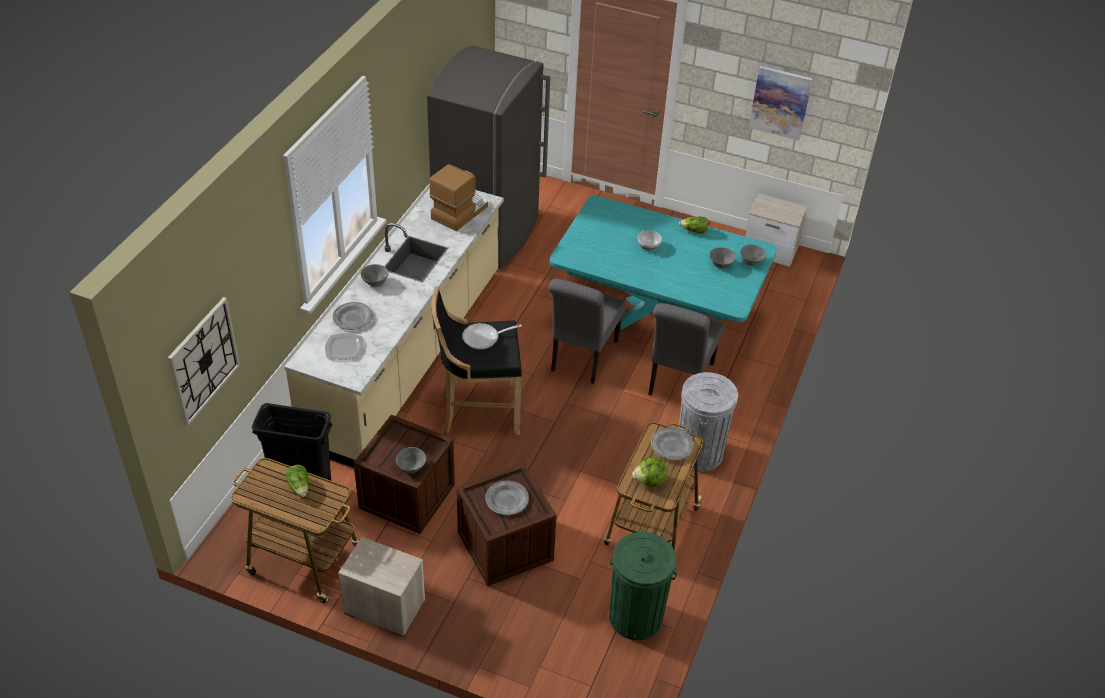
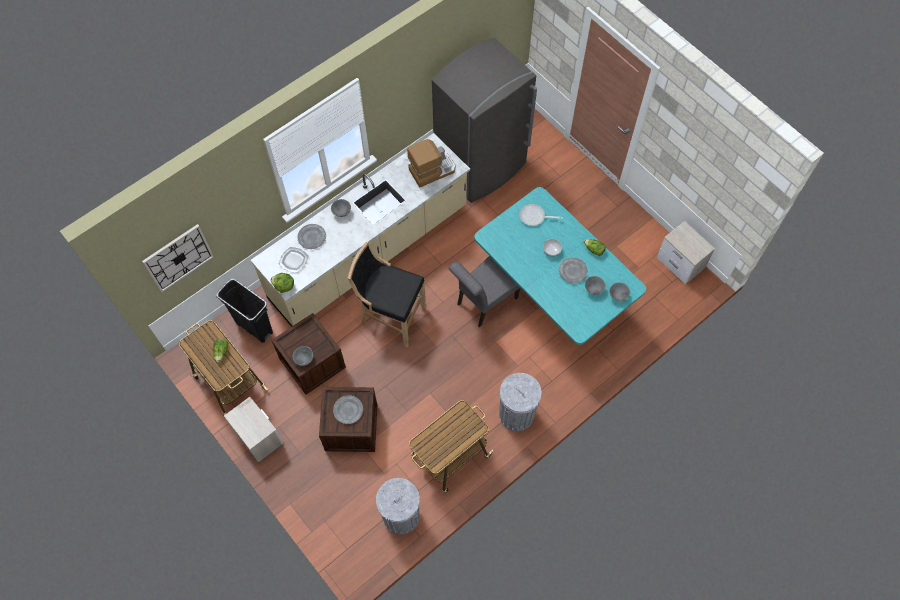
camera: 30 degrees right, 20 degrees up
frying pan [462,323,522,349] -> frying pan moved to [519,204,563,226]
green trash can [609,532,677,640] -> grey trash can [376,478,420,534]
lettuce [632,457,668,487] -> lettuce moved to [271,273,294,293]
grey chair [648,303,725,396] -> none
grey plate [651,427,694,460] -> grey plate moved to [559,257,588,283]
picture [749,66,813,141] -> none

